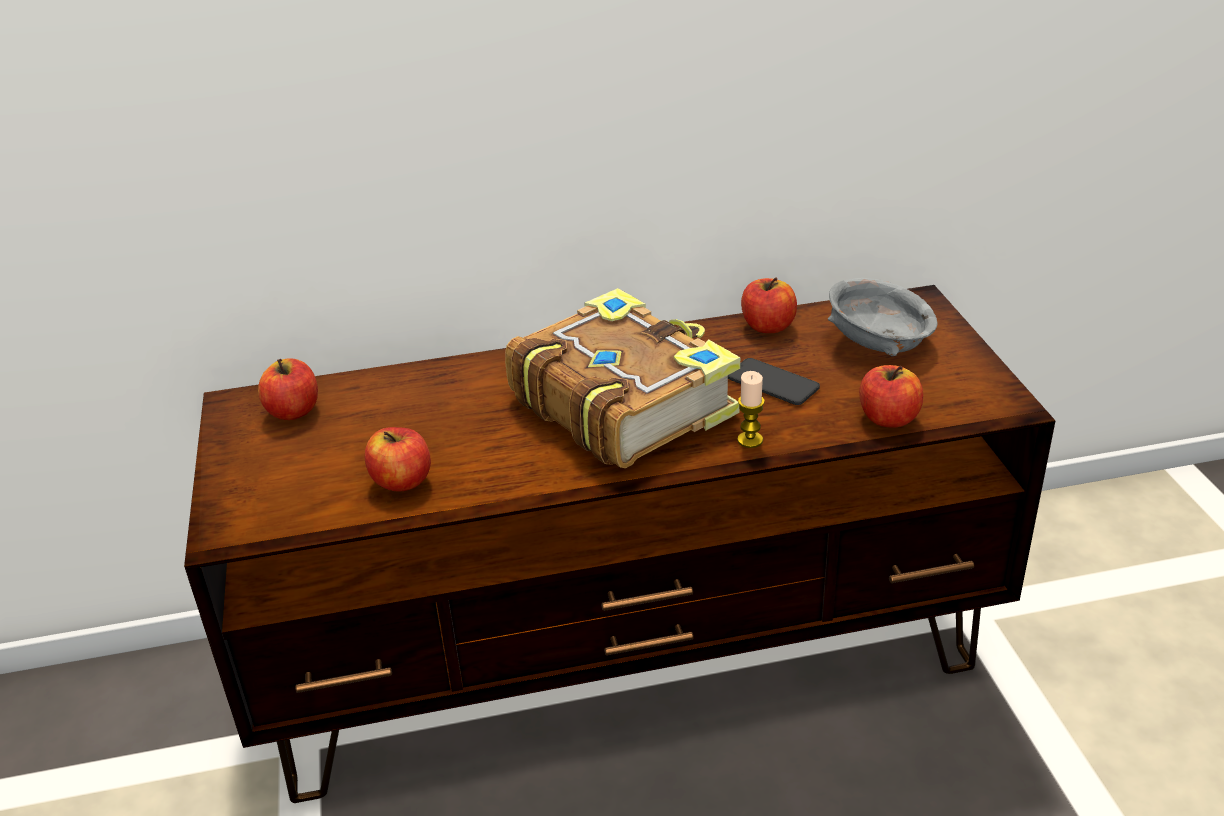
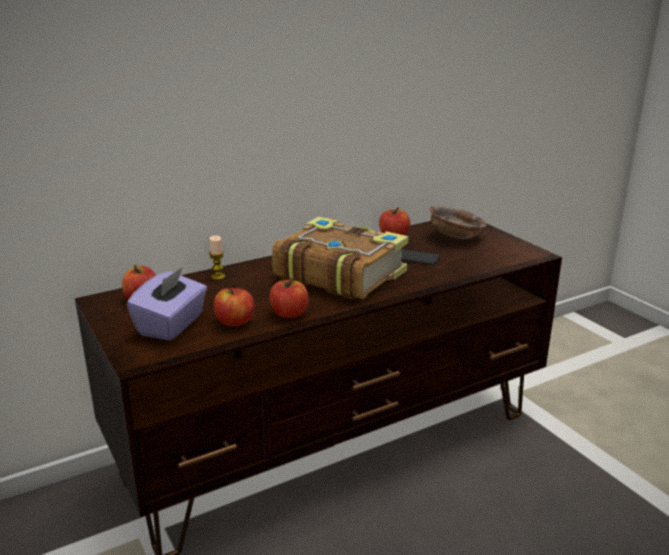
camera: 20 degrees left, 10 degrees down
candle [737,371,765,448] -> candle moved to [209,236,225,280]
grey bowl [828,278,938,356] -> brown bowl [429,206,487,239]
apple [859,365,923,427] -> apple moved to [269,278,309,318]
none -> purple tissue box [127,267,207,340]

